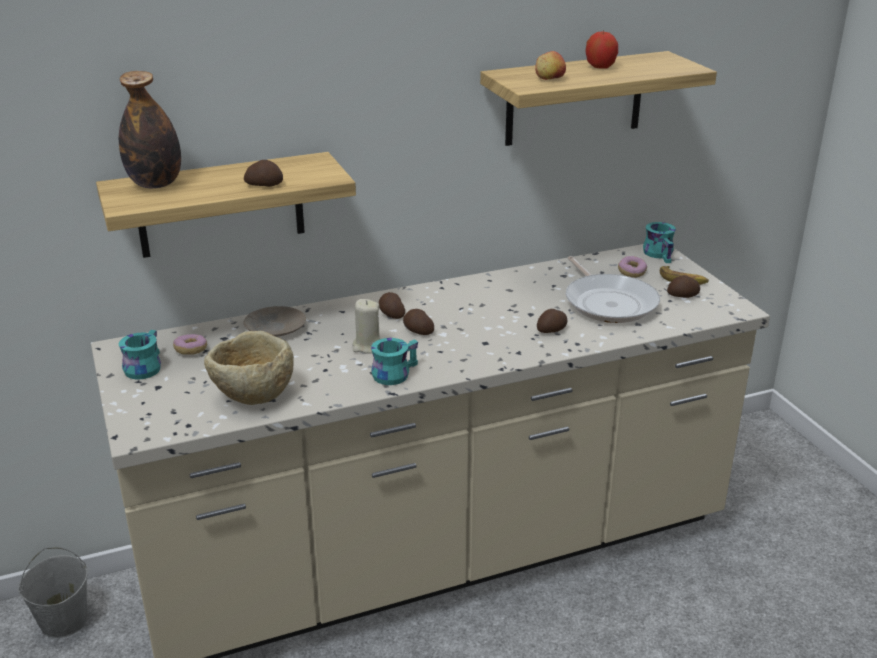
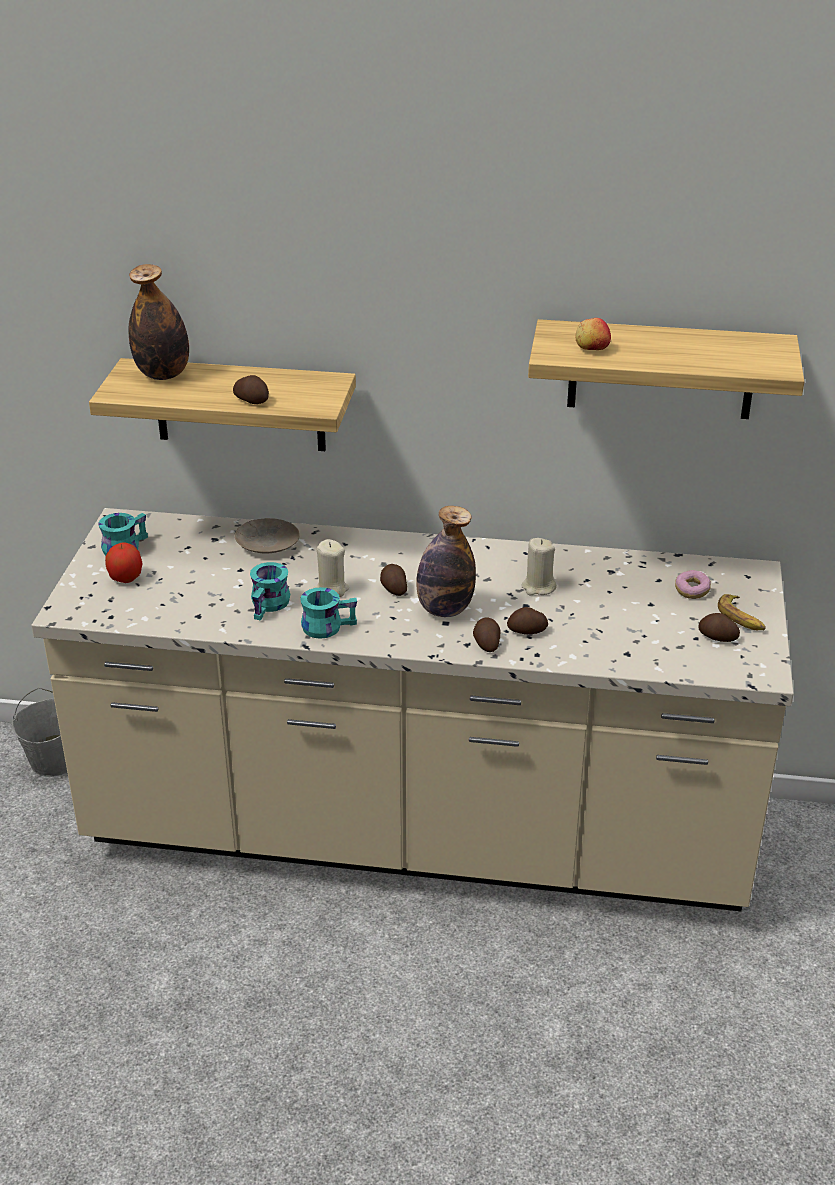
camera: 30 degrees right, 5 degrees up
donut [173,334,207,354] -> none
beige bowl [204,331,294,405] -> none
potato [379,292,405,319] -> potato moved to [473,617,501,652]
frying pan [566,256,660,323] -> none
apple [585,30,618,69] -> apple moved to [106,542,143,583]
turquoise mug [643,222,676,263] -> turquoise mug moved to [250,562,290,621]
none -> bottle [416,506,476,617]
none -> beige candle [521,538,557,595]

